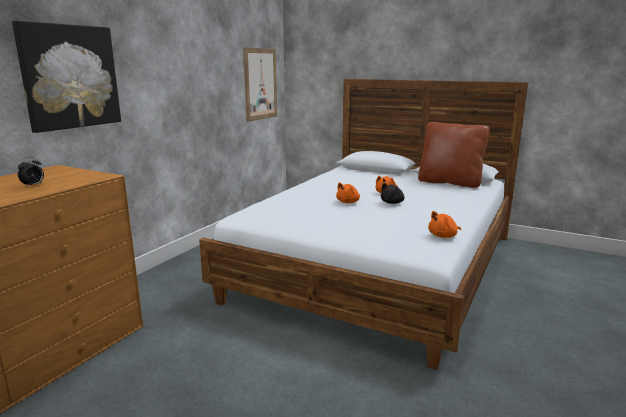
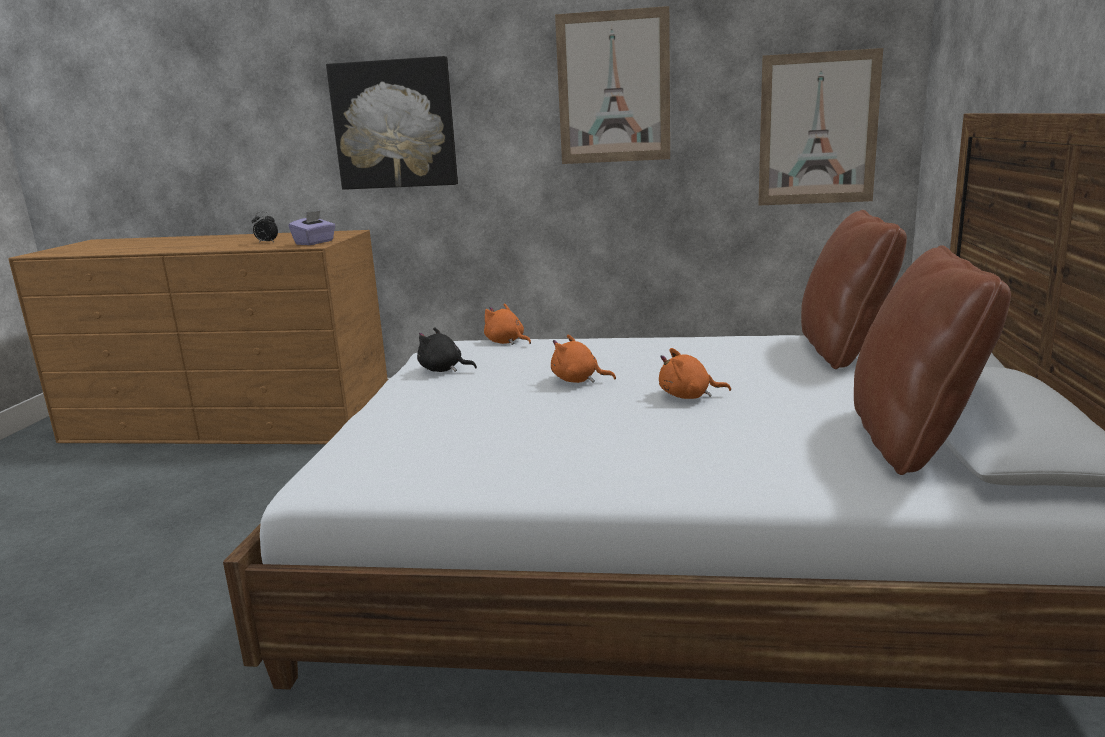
camera: 70 degrees right, 0 degrees up
black plush toy [380,183,405,204] -> black plush toy moved to [417,327,477,372]
orange plush toy [428,211,461,238] -> orange plush toy moved to [484,303,531,345]
none -> purple tissue box [289,210,336,245]
none -> picture [555,6,670,164]
none -> brown pillow [801,210,907,369]

